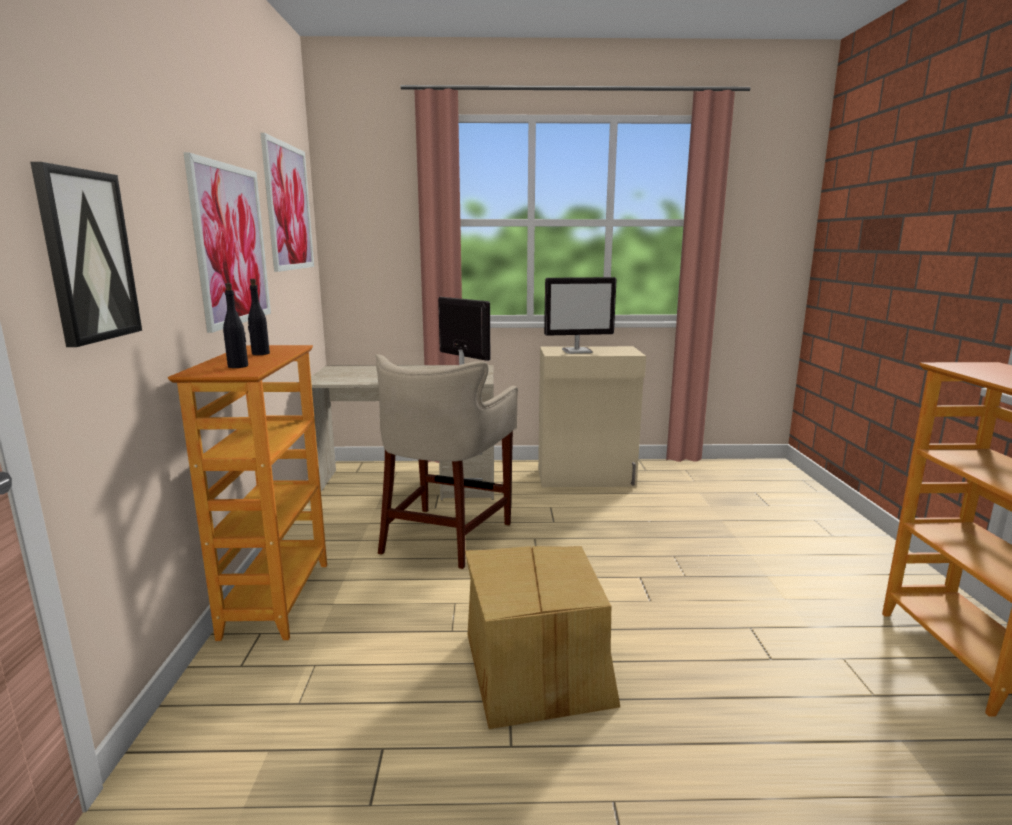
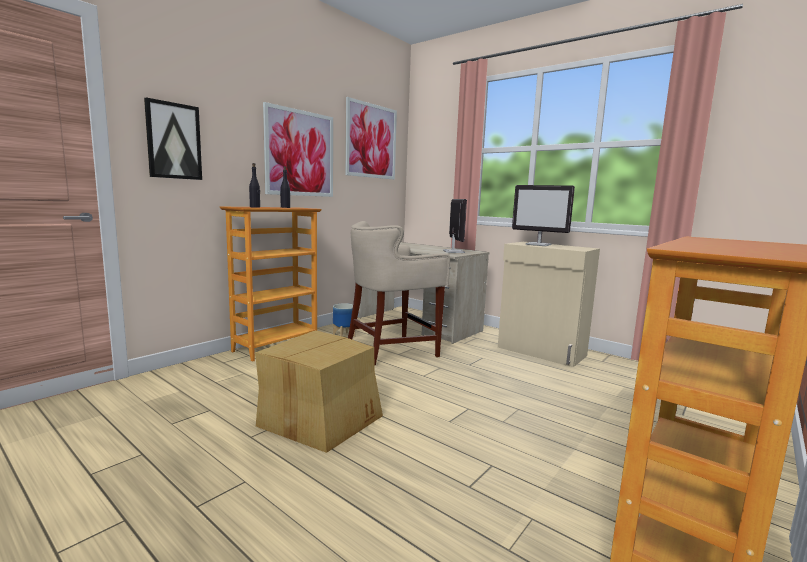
camera: 40 degrees right, 5 degrees down
none -> planter [333,303,355,337]

